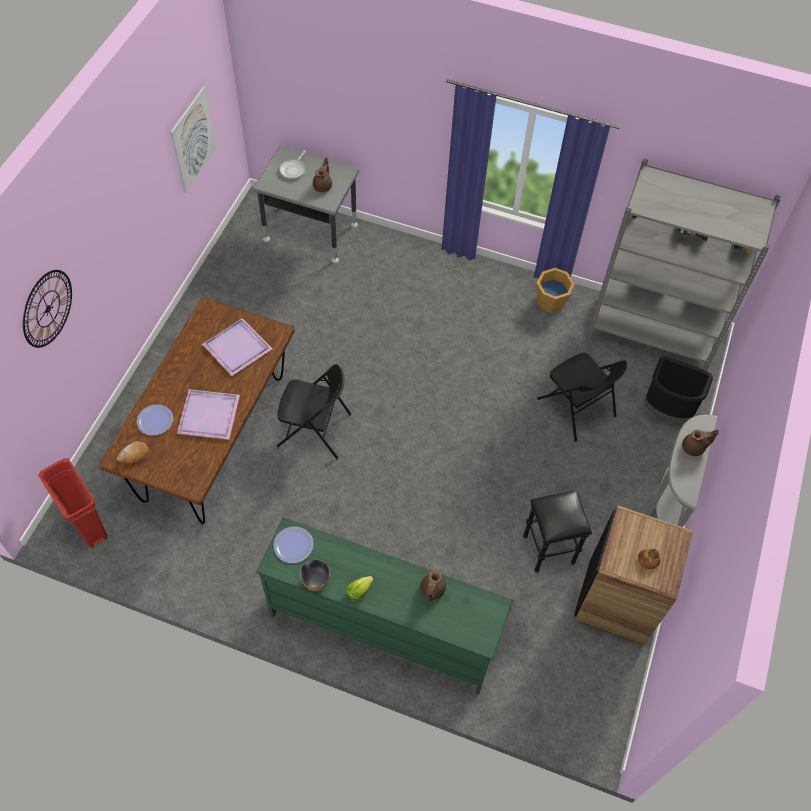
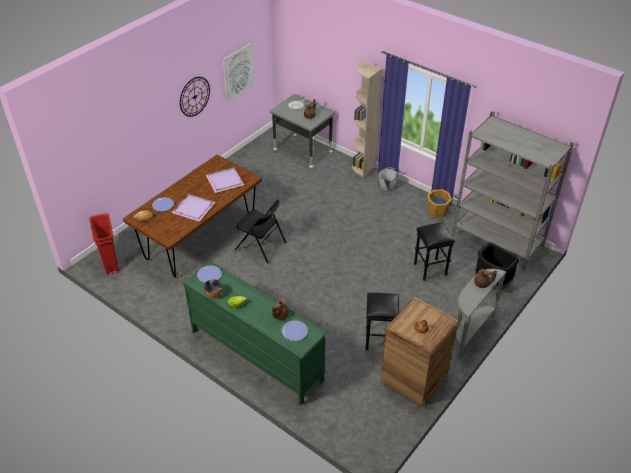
camera: 20 degrees right, 15 degrees down
wall clock [23,270,72,348] -> wall clock moved to [180,77,210,117]
black chair [537,353,627,442] -> black stool [414,222,455,281]
none -> plate [281,320,308,341]
none -> beige bookcase [352,61,383,177]
none -> grey bucket [378,167,398,192]

